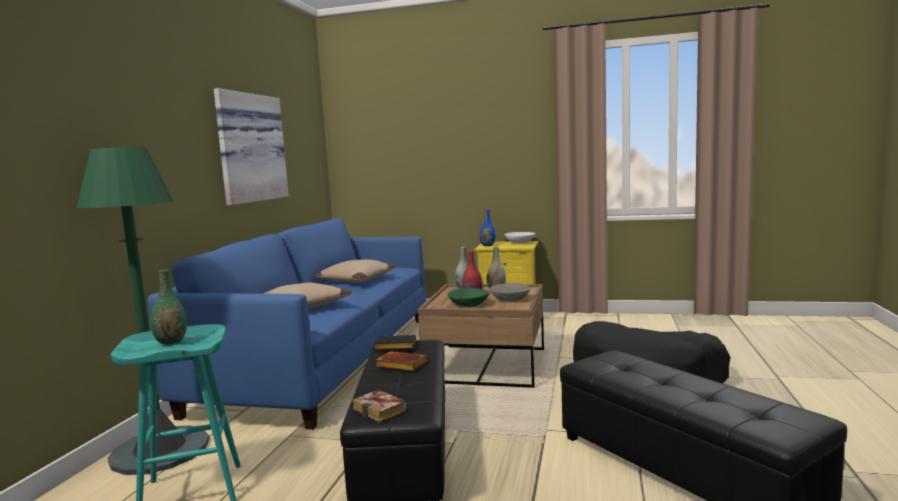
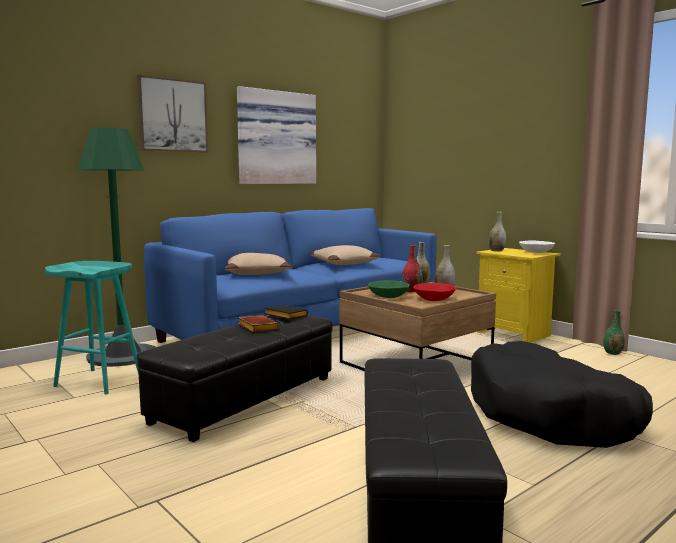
camera: 35 degrees right, 0 degrees up
green vase [150,270,187,345] -> green vase moved to [603,310,625,355]
book [352,390,406,422] -> none
blue vase [480,210,496,246] -> grey vase [489,212,507,251]
grey bowl [490,283,531,302] -> red bowl [413,283,456,301]
none -> picture [137,75,208,152]

